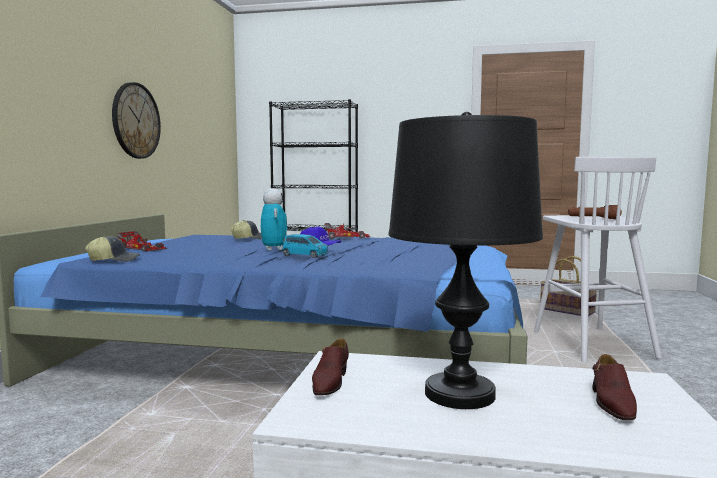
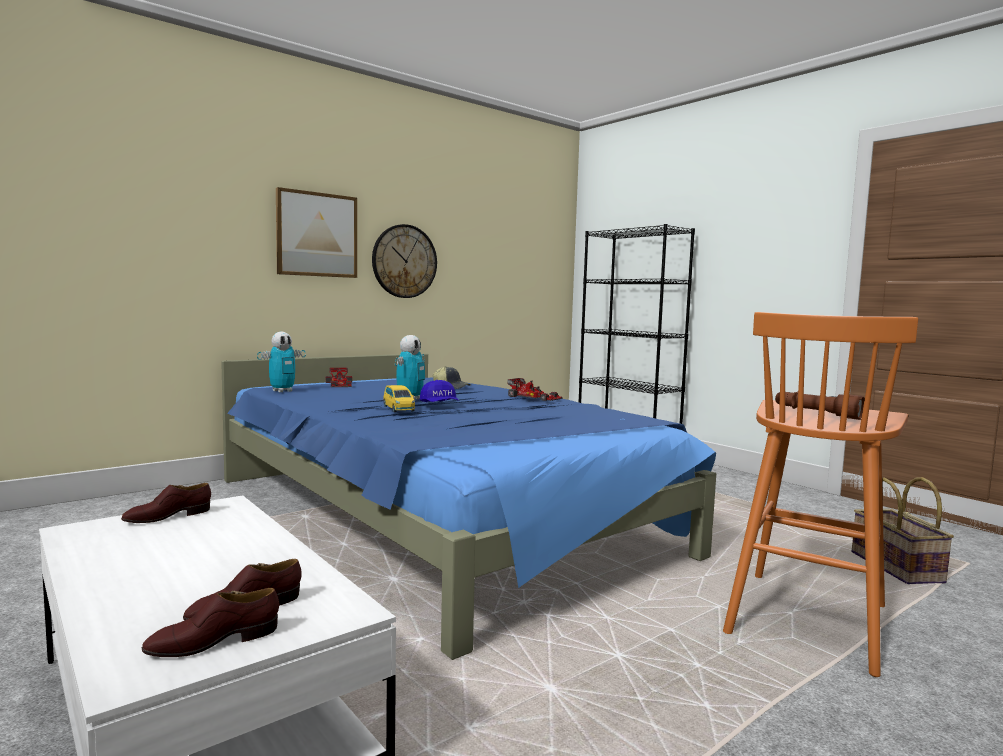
camera: 40 degrees right, 0 degrees up
cap [85,236,140,262] -> toy robot [257,332,306,393]
blue toy car [282,234,328,258] -> yellow toy car [383,385,415,412]
black table lamp [389,112,543,409] -> none
white stool [534,157,662,363] -> orange stool [723,312,918,677]
none -> brown shoe [142,588,279,657]
none -> picture [276,187,357,278]

